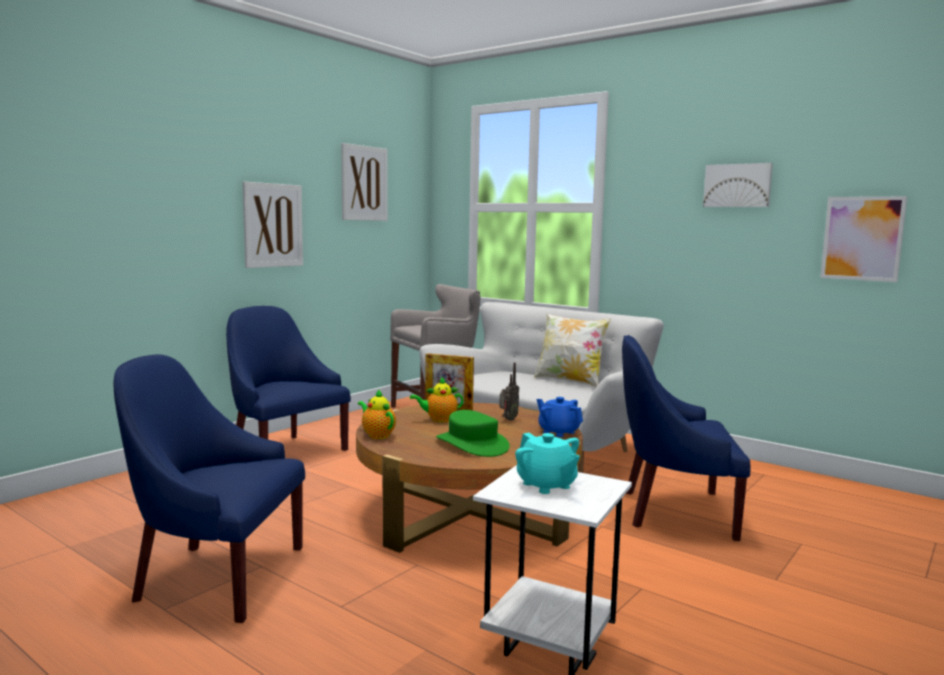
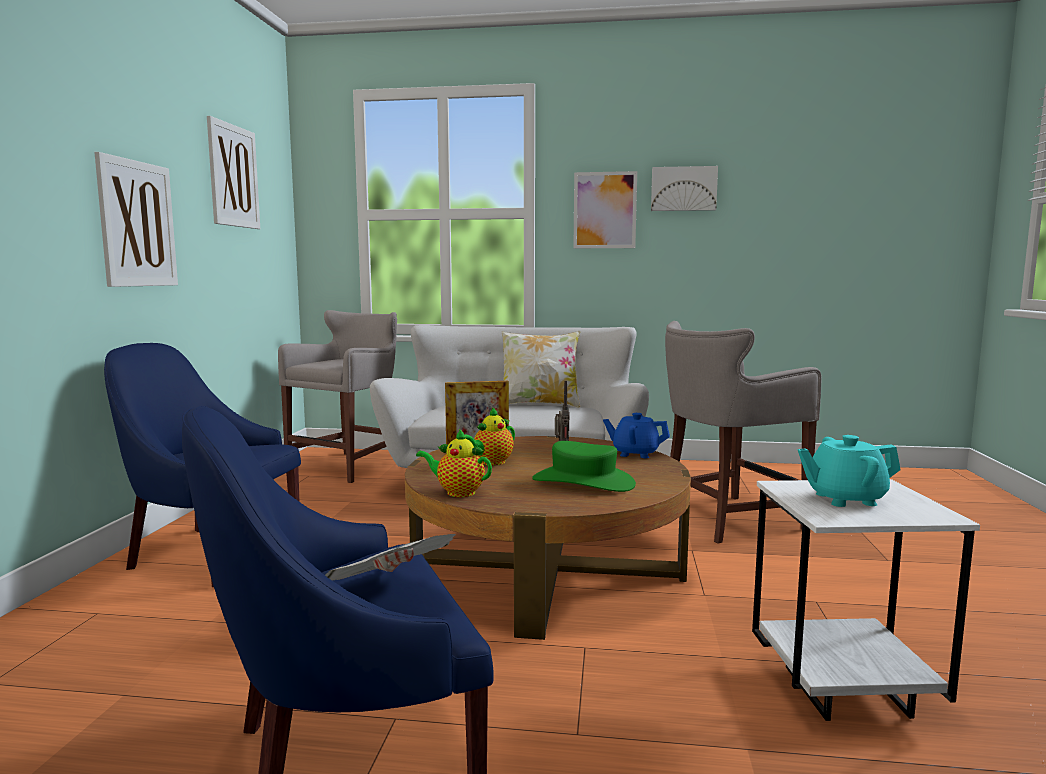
camera: 30 degrees left, 0 degrees up
turquoise teapot [515,433,580,494] -> turquoise teapot turned 150 degrees clockwise [798,435,901,507]
blue armchair [622,335,751,541] -> grey stool [665,321,821,544]
picture [820,196,907,282] -> picture moved to [573,171,637,248]
none -> newspaper [325,534,455,581]

